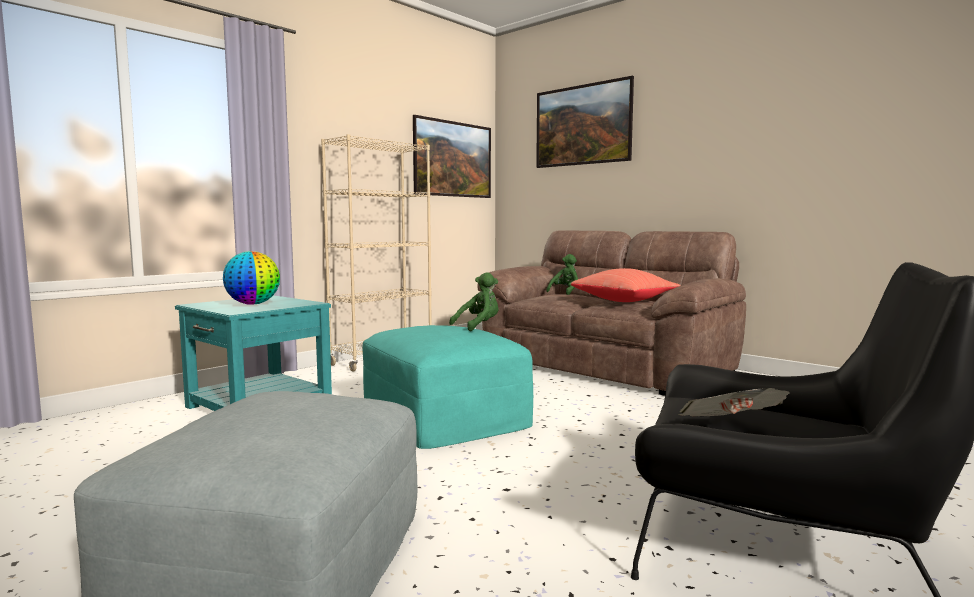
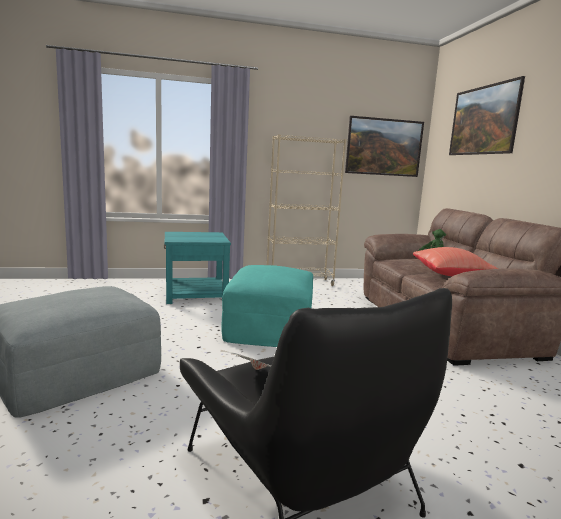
camera: 35 degrees right, 5 degrees up
globe [223,251,280,305] -> none
green plush toy [449,272,499,331] -> none

